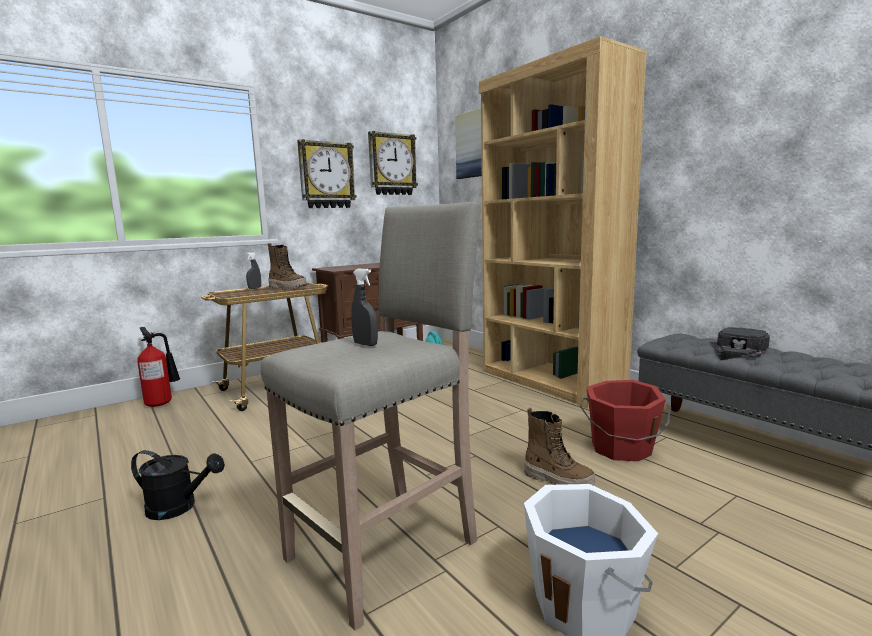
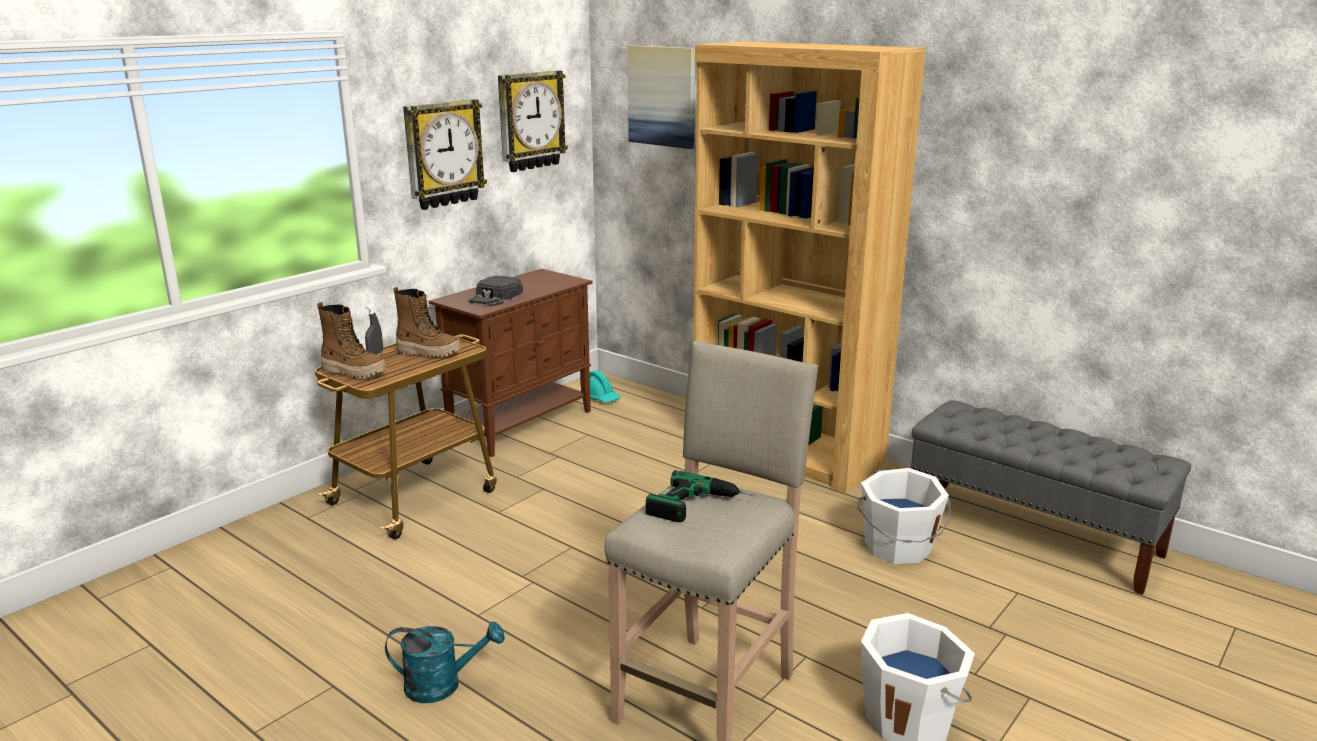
camera: 15 degrees left, 10 degrees up
black watering can [131,450,225,520] -> turquoise watering can [385,621,505,703]
fire extinguisher [137,327,180,407] -> none
grey spray bottle [351,269,378,346] -> power drill [646,470,755,522]
boot [524,408,595,485] -> boot moved to [317,302,386,378]
red bucket [580,380,670,461] -> white bucket [857,468,951,564]
black cap [715,327,770,358] -> black cap moved to [469,275,523,306]

